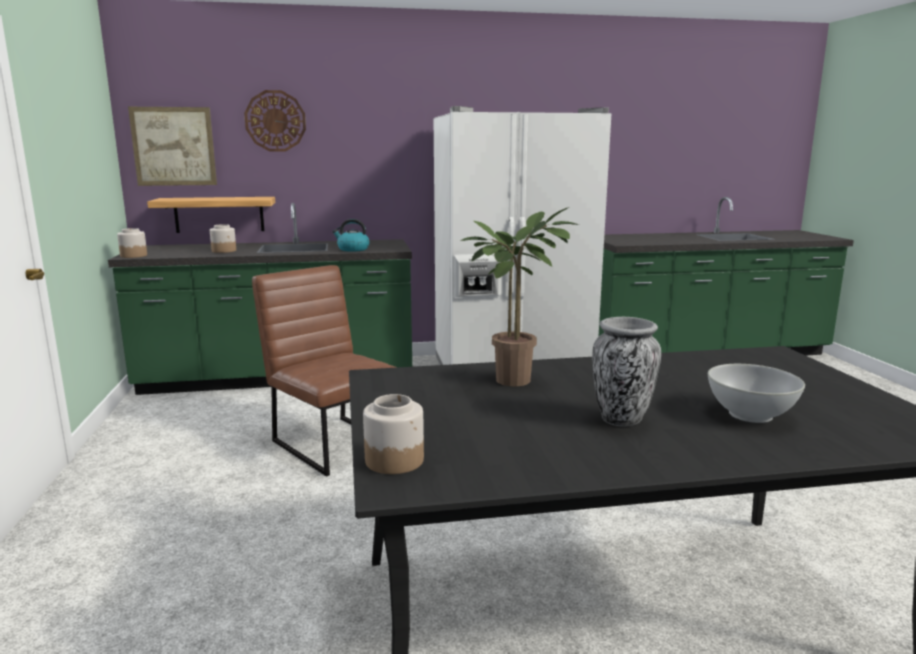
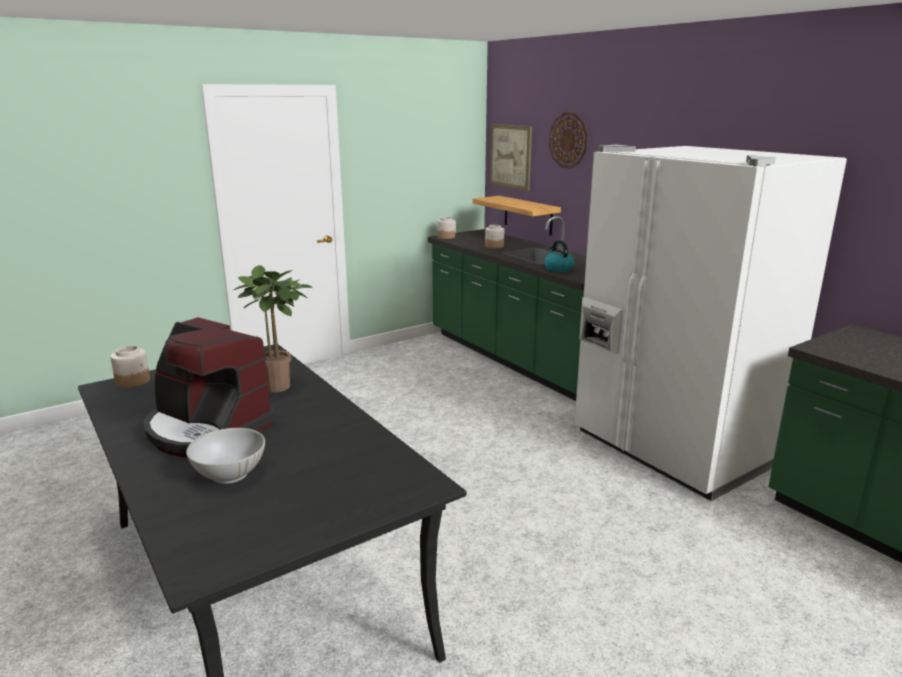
camera: 65 degrees right, 5 degrees up
brown chair [252,265,397,476] -> none
vase [592,317,661,426] -> coffee machine [143,317,275,457]

